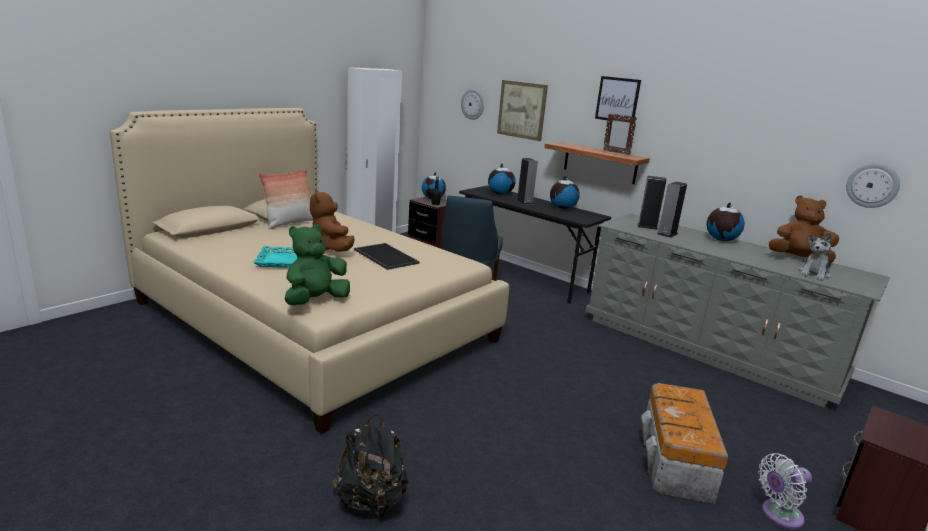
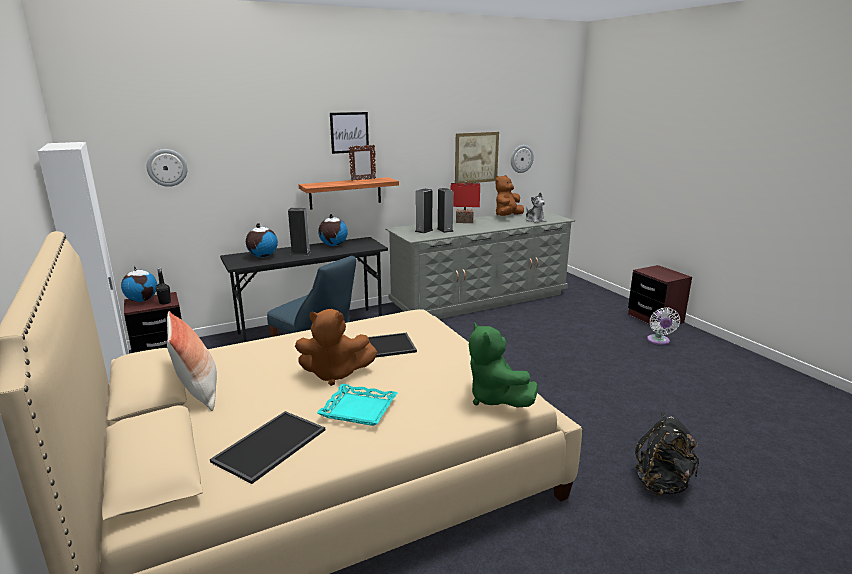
camera: 65 degrees left, 0 degrees up
picture [497,80,548,141] -> picture moved to [455,132,499,183]
storage box [641,383,728,504] -> none
globe [707,202,745,241] -> red table lamp [451,182,480,223]
none -> tray [210,411,325,484]

